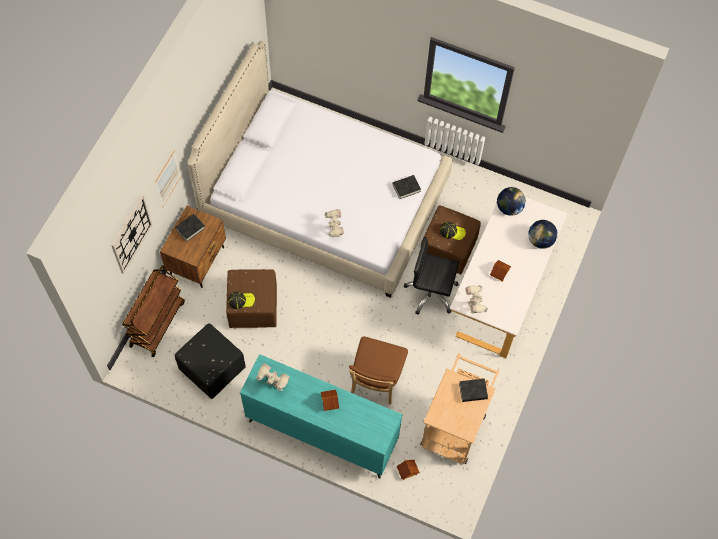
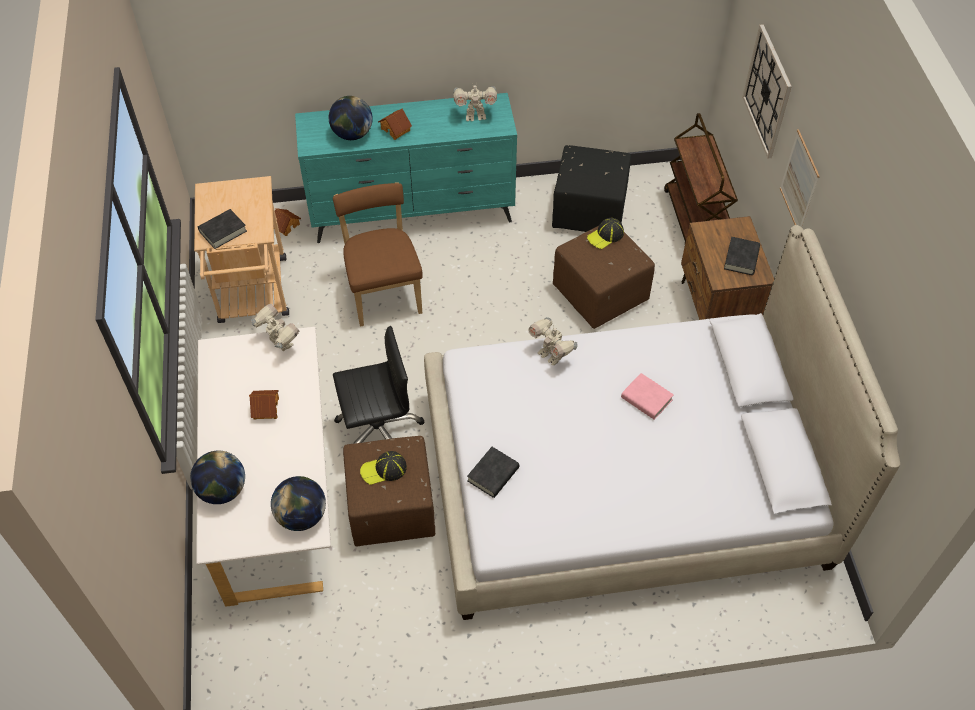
camera: 150 degrees right, 10 degrees down
none -> globe [329,96,373,140]
none -> pink book [621,373,674,420]

